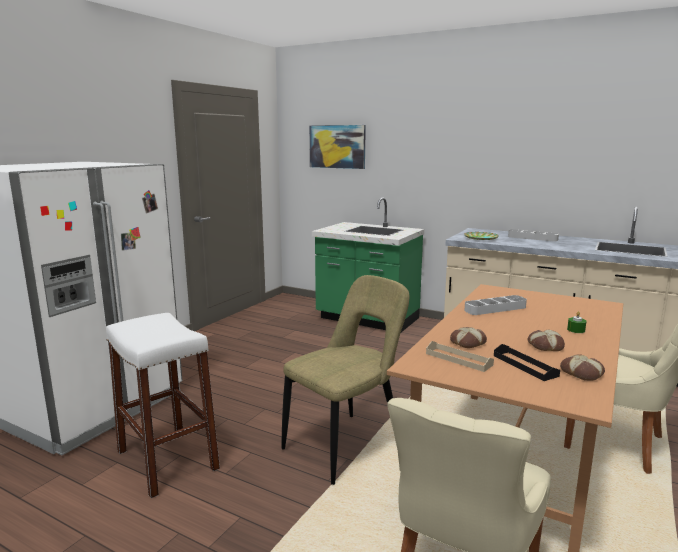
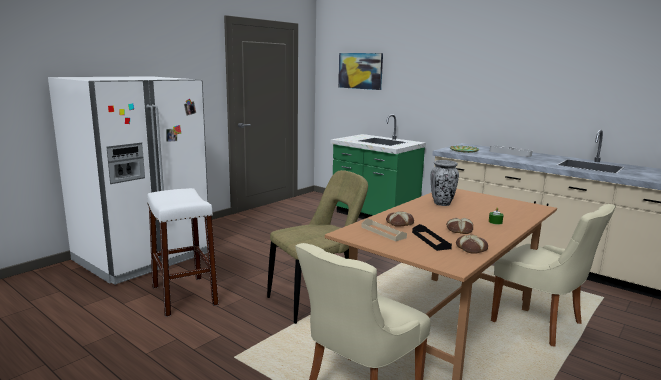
camera: 10 degrees right, 0 degrees up
grey tray [464,295,527,315] -> vase [430,160,459,206]

